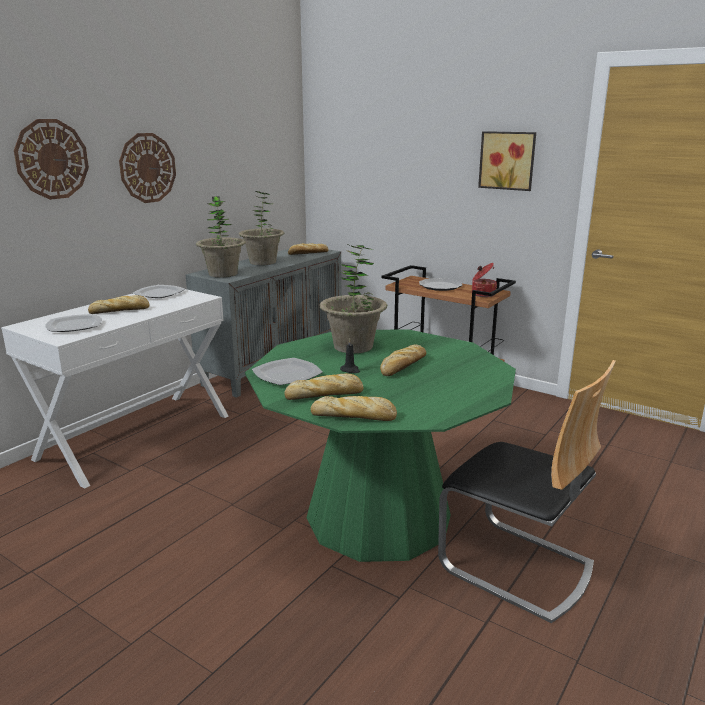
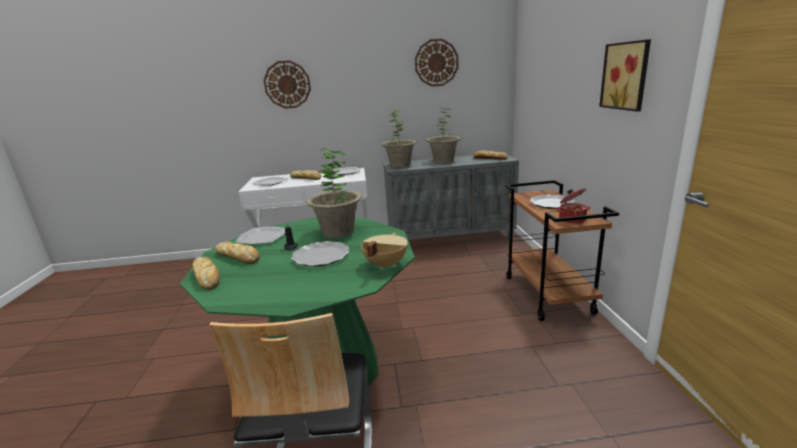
camera: 50 degrees right, 0 degrees up
wall clock [119,133,176,203] -> wall clock moved to [415,39,458,87]
bread [380,344,426,376] -> plate [291,241,349,267]
none -> beige cooking pot [361,233,408,270]

